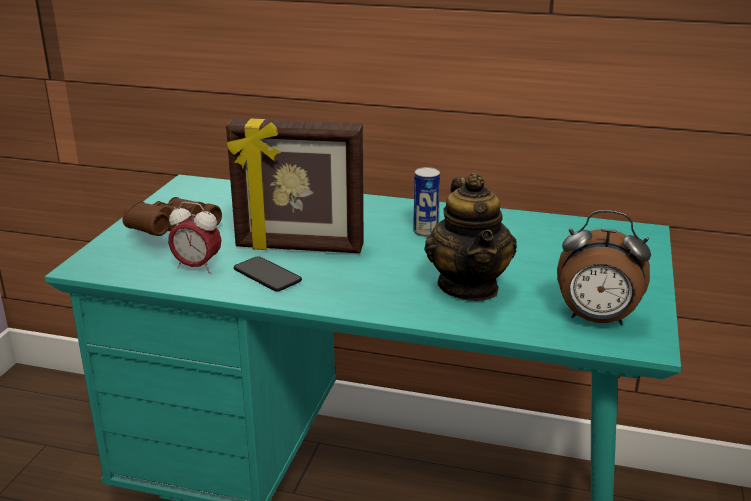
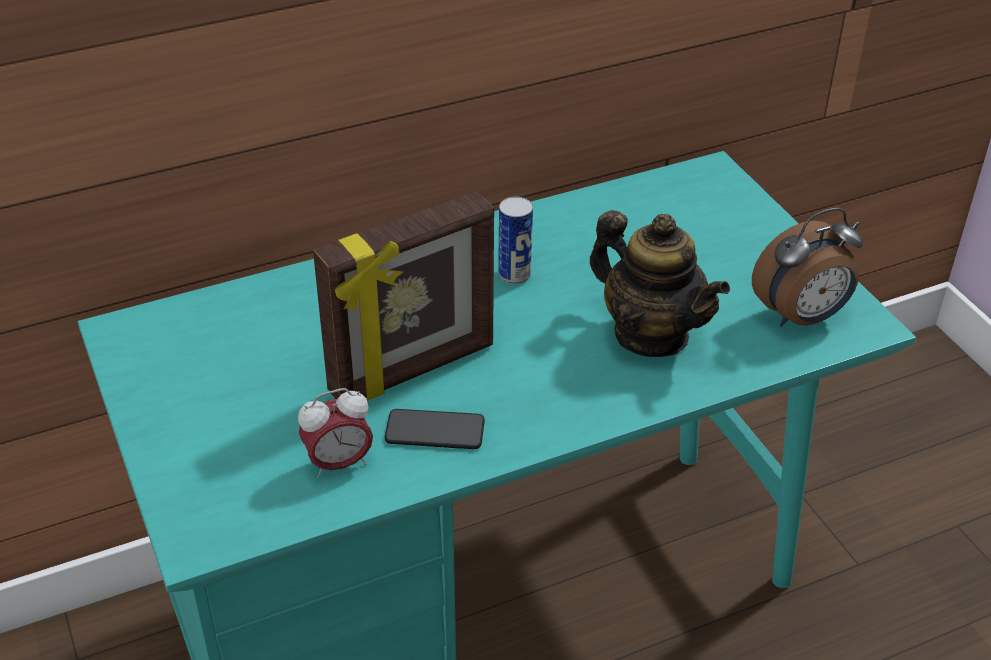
camera: 40 degrees left, 15 degrees up
brown binoculars [123,197,222,236] -> none

